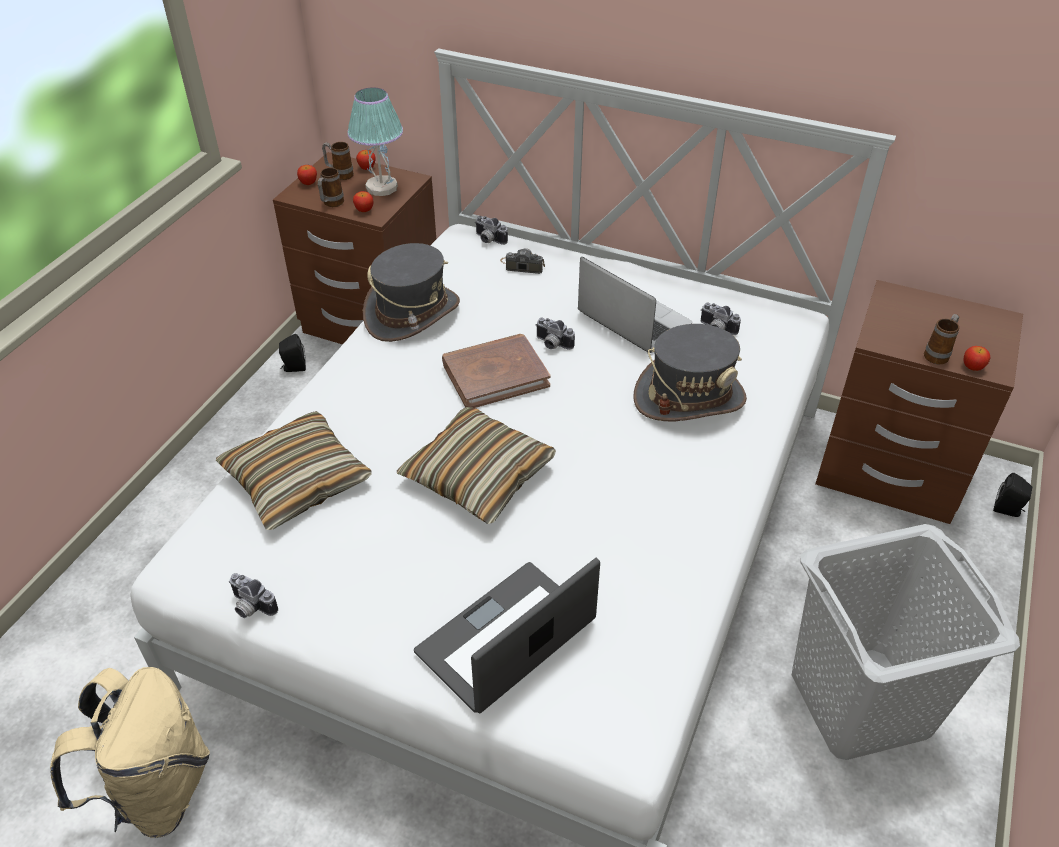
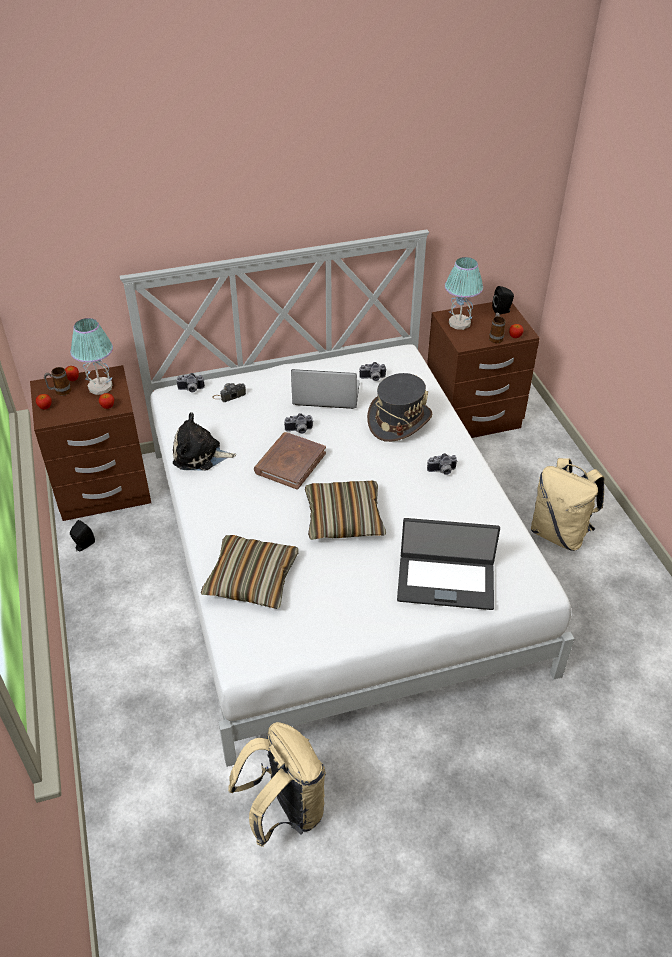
camera: 40 degrees left, 0 degrees up
camera [229,573,278,618] -> camera moved to [427,453,458,475]
mug [318,168,344,207] -> none
grey hat [363,243,460,342] -> plush toy [173,412,236,471]
laptop [414,558,600,713] -> laptop turned 90 degrees counterclockwise [397,518,500,610]
grey laundry basket [792,524,1020,760] -> beige backpack [531,458,605,551]
black speaker [993,473,1032,517] -> black speaker moved to [492,286,514,314]
none -> table lamp [445,257,483,330]

